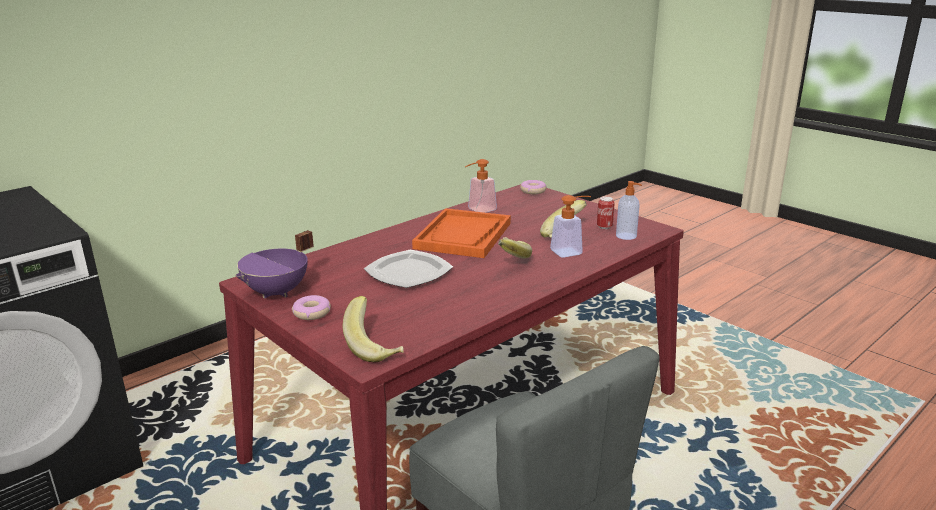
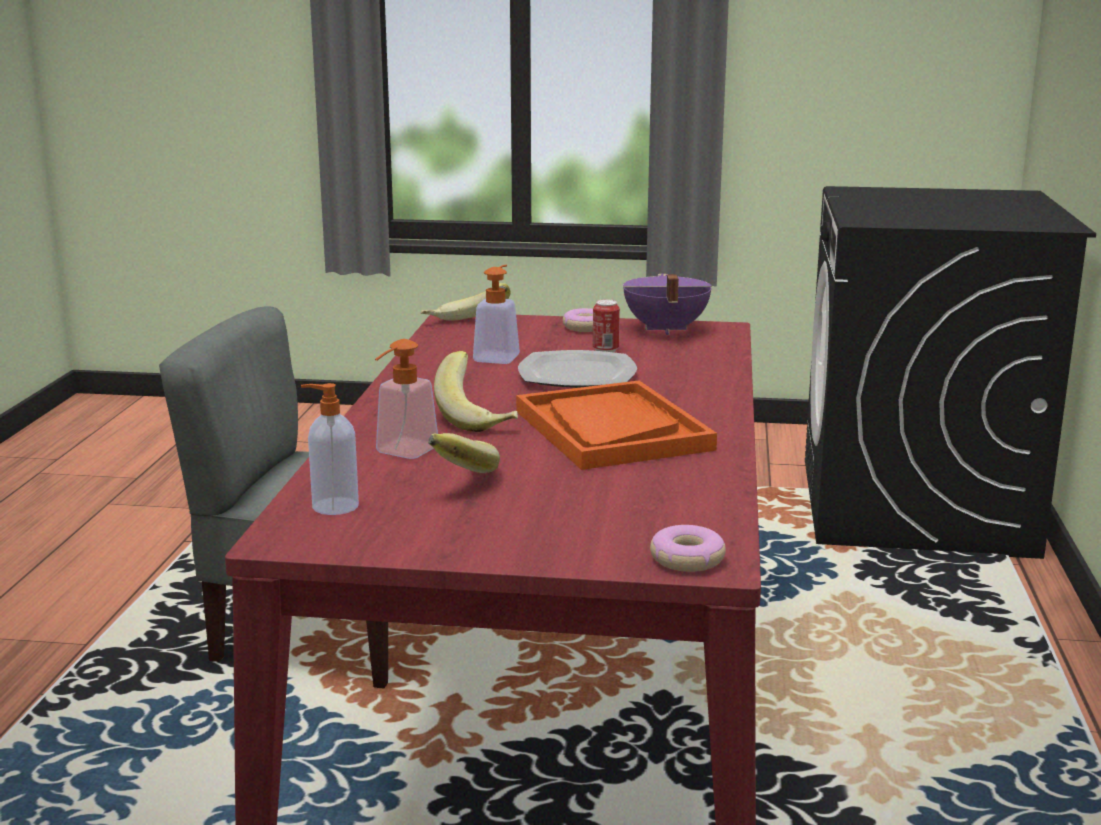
camera: 140 degrees right, 5 degrees down
soap dispenser [465,159,497,213] -> soap dispenser moved to [473,265,520,364]
can [597,196,615,229] -> can moved to [593,299,620,352]

